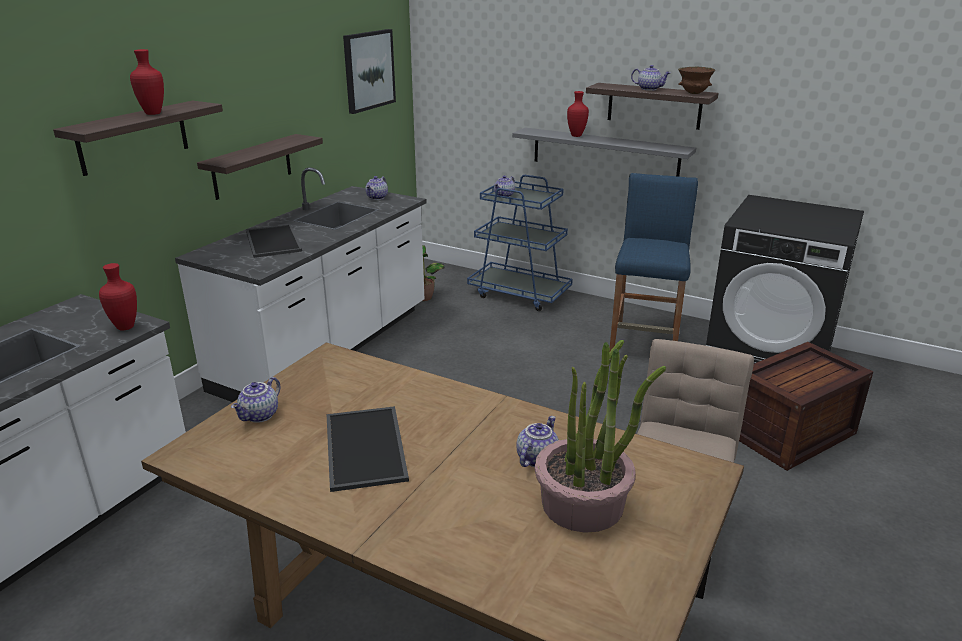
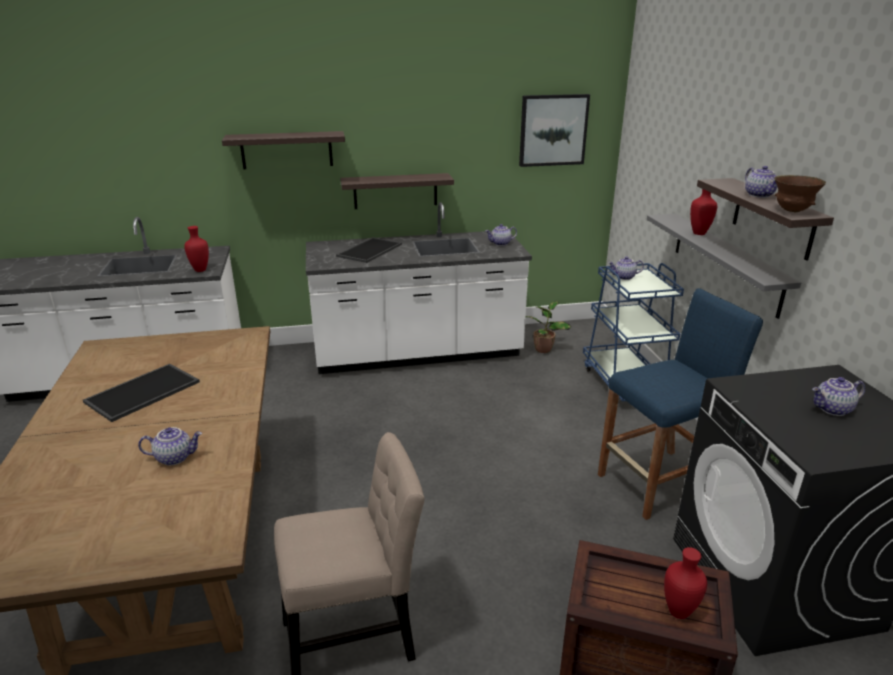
camera: 50 degrees right, 0 degrees up
red vase [130,49,164,115] -> red vase moved to [664,547,707,619]
teapot [231,377,280,423] -> teapot moved to [812,377,865,416]
potted plant [535,340,666,533] -> none

